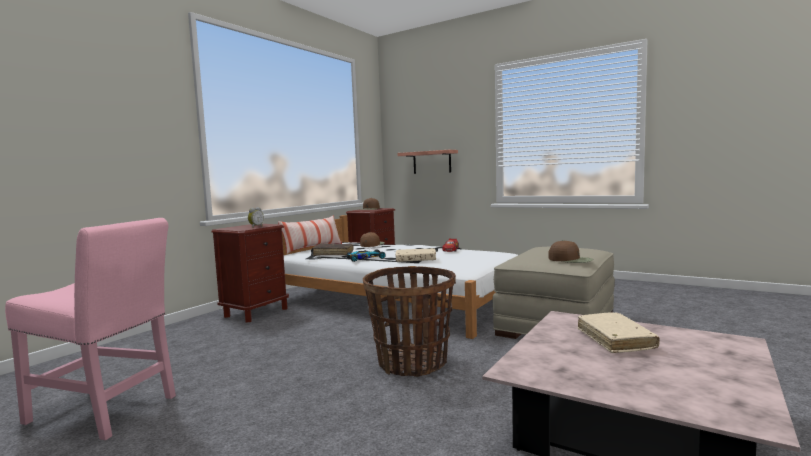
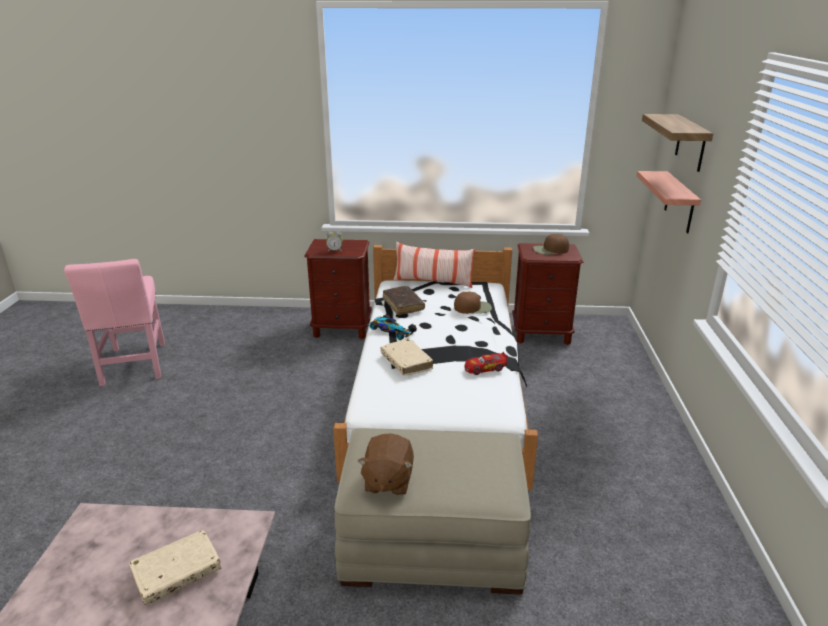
camera: 60 degrees right, 20 degrees up
basket [363,266,456,377] -> none
brown cap [548,240,593,263] -> brown plush toy [357,433,414,495]
none -> shelf [642,114,713,172]

